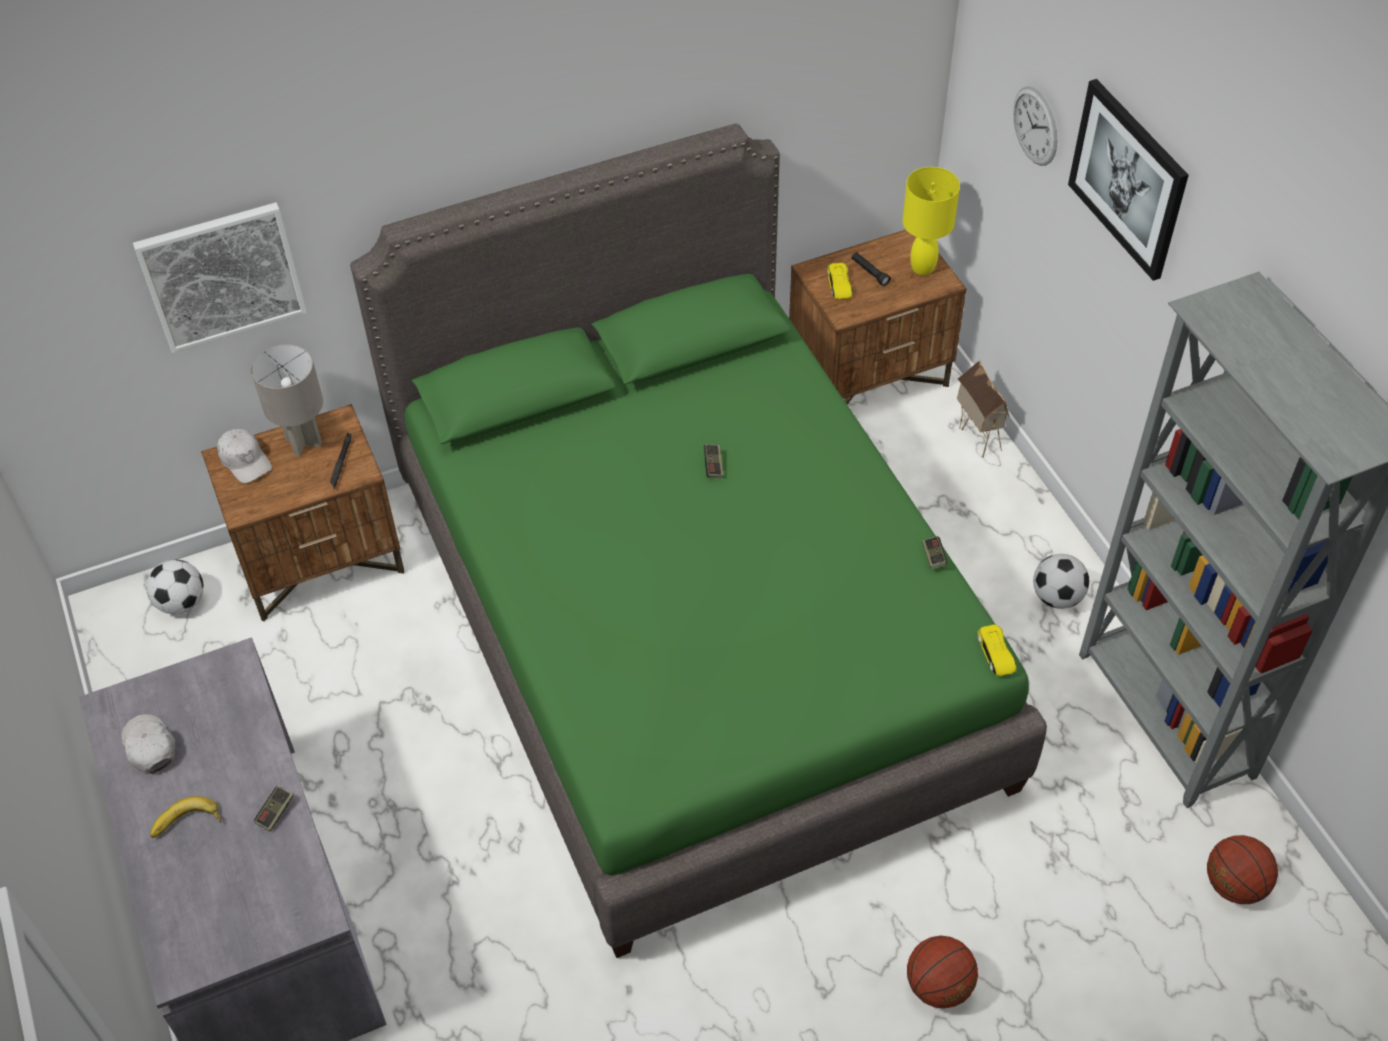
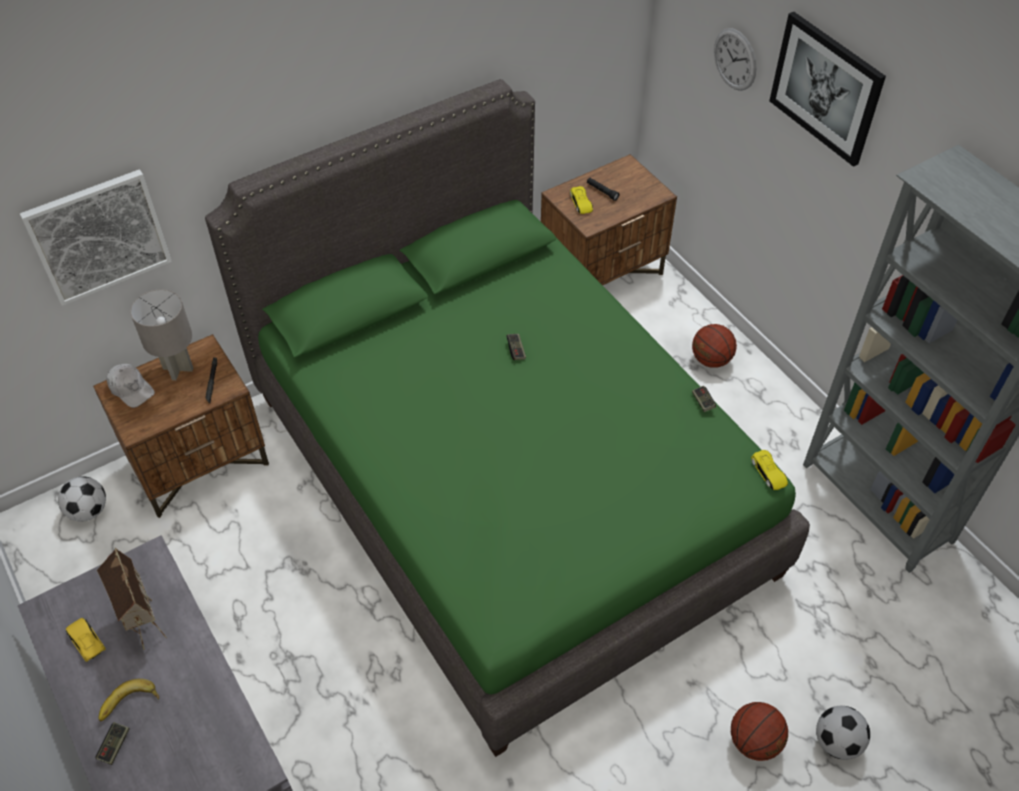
camera: 10 degrees left, 0 degrees up
white cap [121,714,176,774] -> yellow toy car [66,618,106,662]
game controller [254,786,294,832] -> game controller moved to [96,722,130,765]
yellow table lamp [902,167,960,275] -> none
toy house [957,359,1009,458] -> toy house moved to [97,548,167,650]
football [1033,554,1089,609] -> football moved to [816,706,870,760]
basketball [1207,835,1278,904] -> basketball moved to [692,324,737,368]

